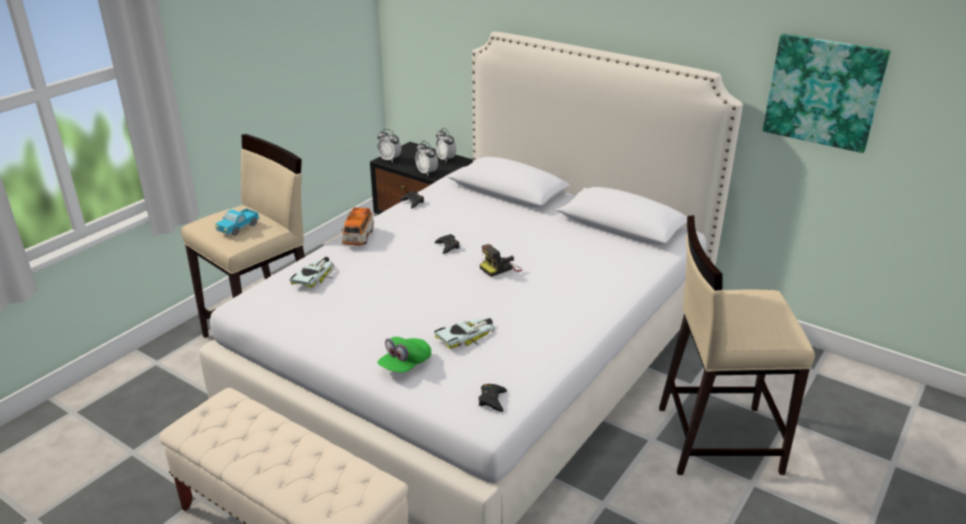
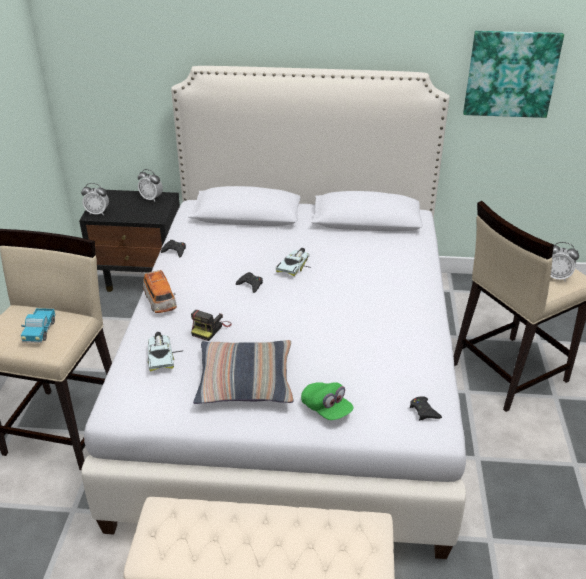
camera: 30 degrees left, 5 degrees up
green cap [378,337,431,373] -> green cap turned 45 degrees counterclockwise [301,382,353,420]
alarm clock [415,141,438,176] -> alarm clock moved to [551,242,579,282]
toy car [434,318,495,349] -> toy car moved to [276,248,311,276]
camera [480,244,523,277] -> camera moved to [191,310,232,341]
none -> pillow [193,340,294,404]

